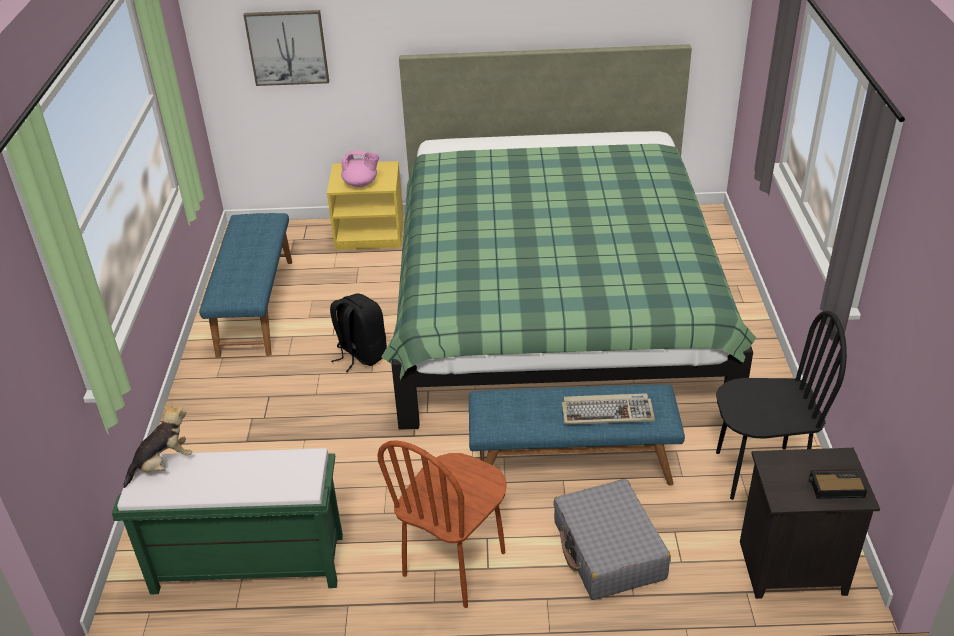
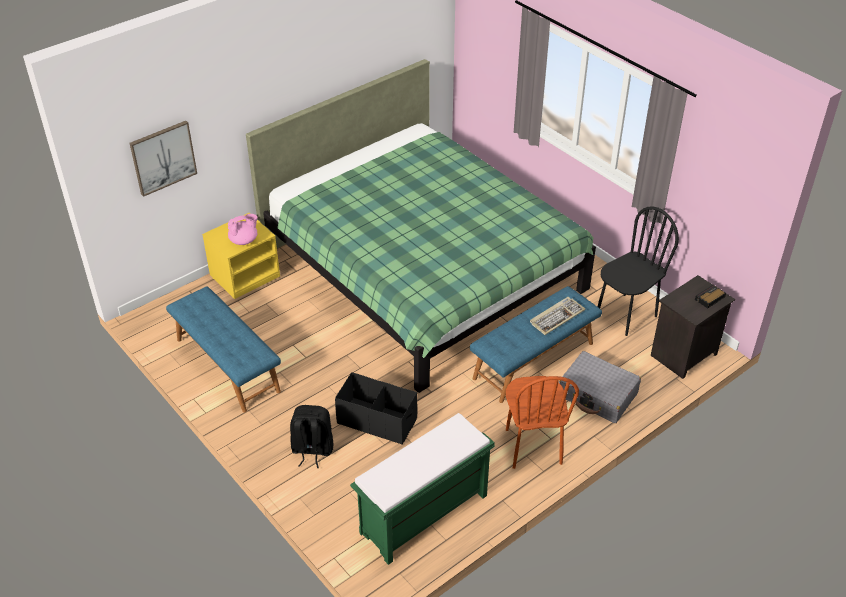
camera: 40 degrees left, 5 degrees up
plush toy [123,402,192,488] -> none
black backpack [330,293,387,372] -> black backpack moved to [290,405,333,468]
none -> black storage box [335,372,418,444]

